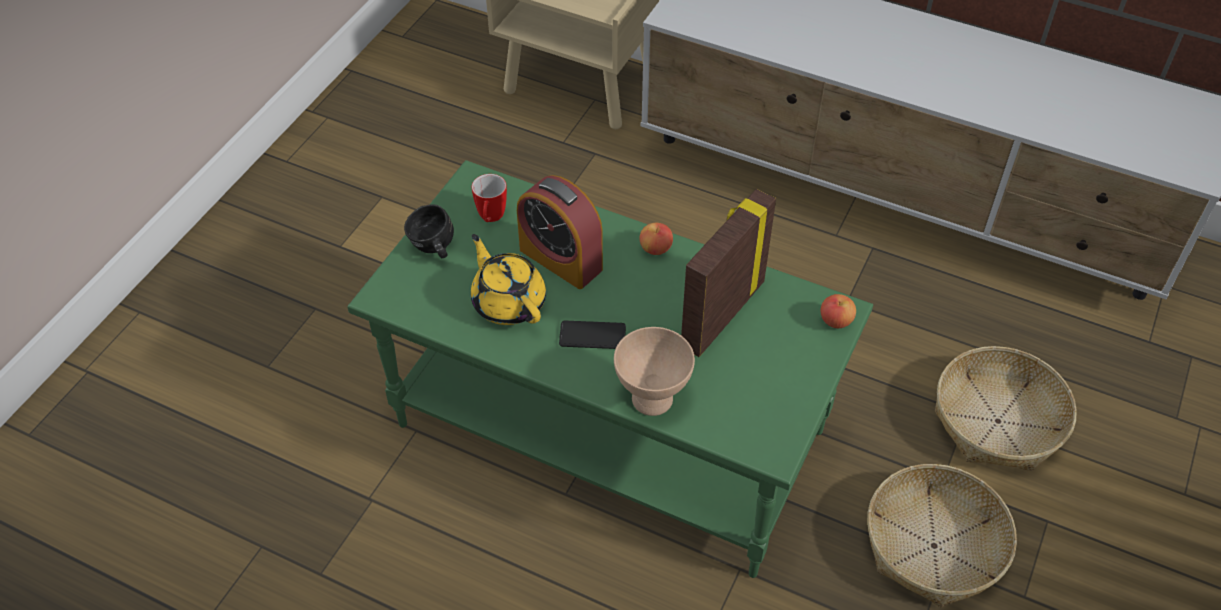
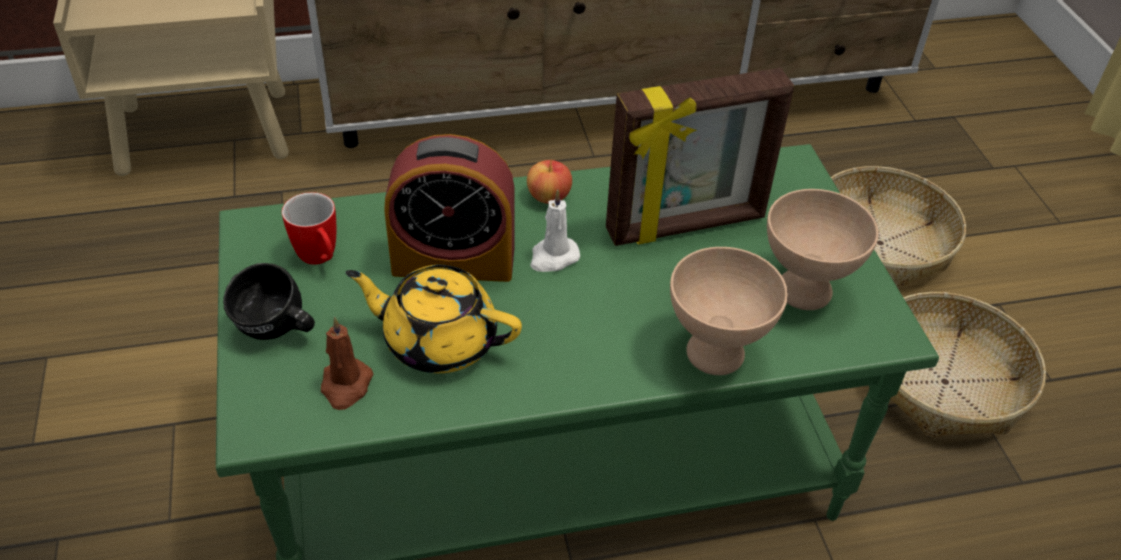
camera: 40 degrees left, 5 degrees down
phone [559,321,626,349] -> none
picture frame [681,189,776,357] -> picture frame turned 105 degrees counterclockwise [606,68,794,246]
apple [821,294,856,328] -> none
none -> brown candle [321,317,373,410]
none -> white candle [530,189,580,272]
none -> beige bowl [767,189,879,310]

